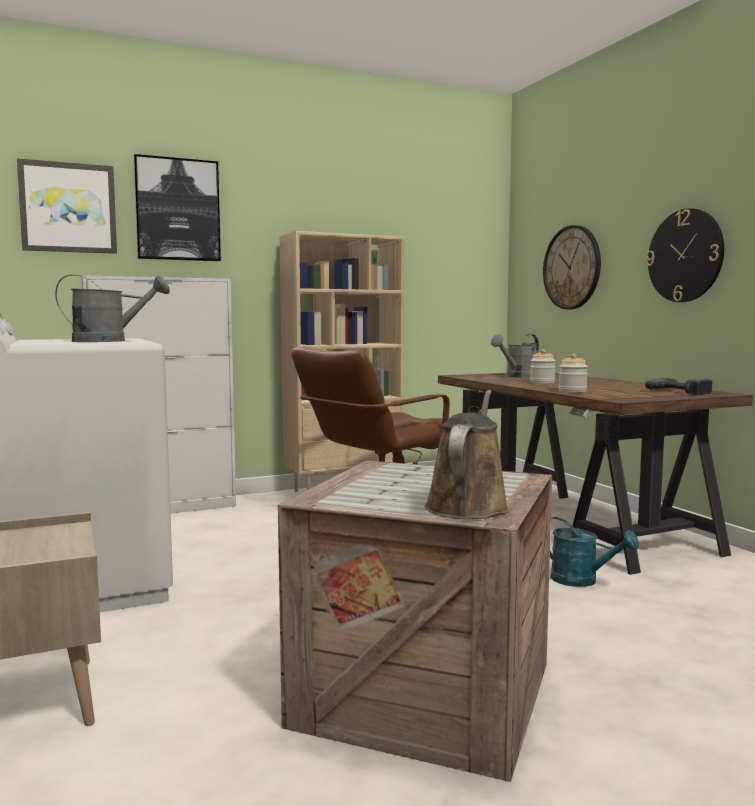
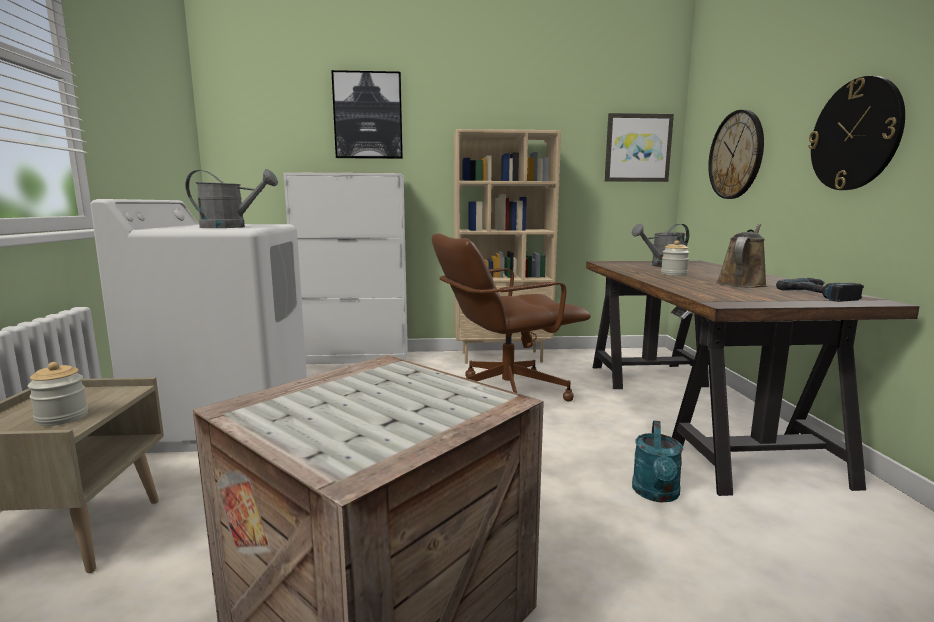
camera: 20 degrees right, 5 degrees up
picture [17,158,117,254] -> picture moved to [605,113,674,182]
brown watering can [425,390,509,519] -> brown watering can moved to [716,224,767,288]
turquoise watering can [550,517,639,587] -> turquoise watering can turned 45 degrees clockwise [632,420,683,502]
jar [558,354,588,393] -> jar moved to [28,362,88,426]

